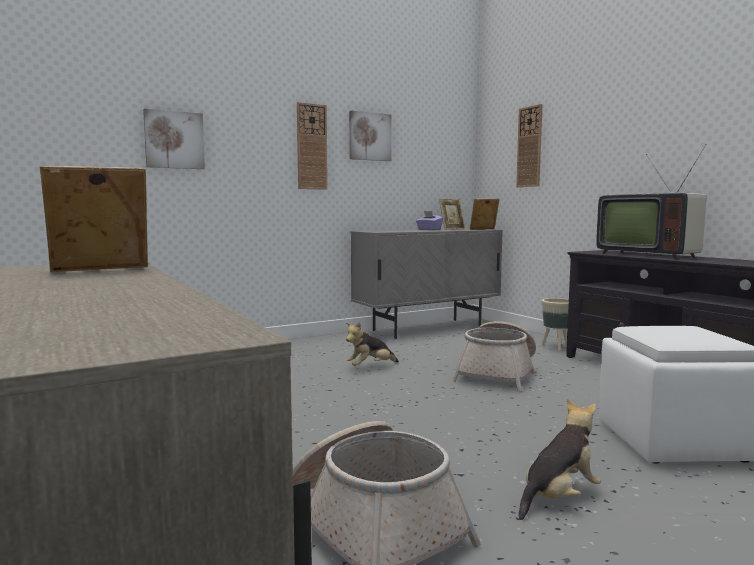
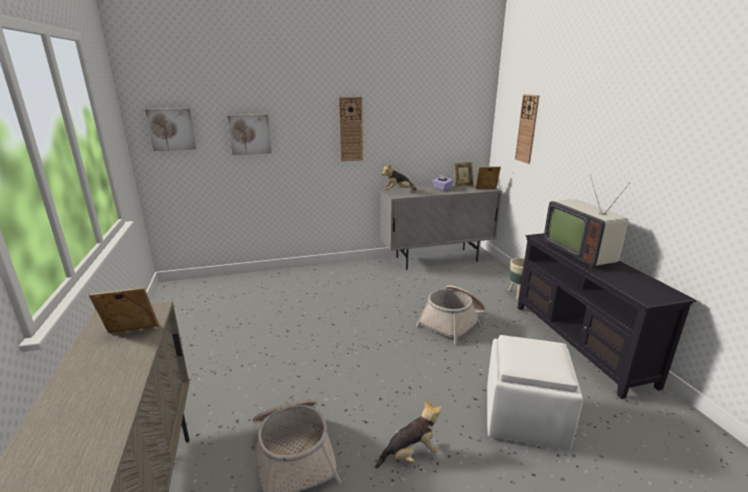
camera: 15 degrees right, 15 degrees up
plush toy [346,322,399,366] -> plush toy moved to [382,164,417,190]
picture [349,110,392,161] -> picture moved to [145,108,196,151]

